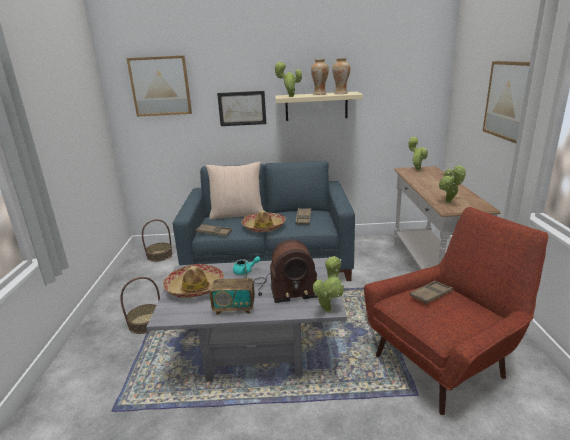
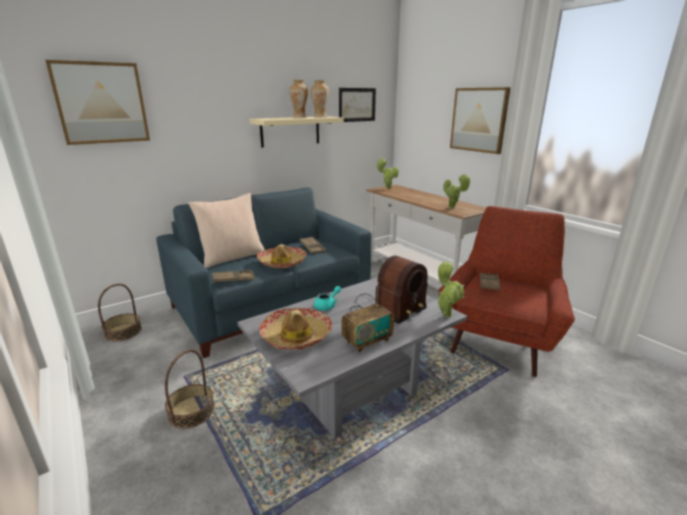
camera: 35 degrees left, 0 degrees up
picture [217,91,266,126] -> picture moved to [339,88,376,122]
potted plant [274,61,302,97] -> none

